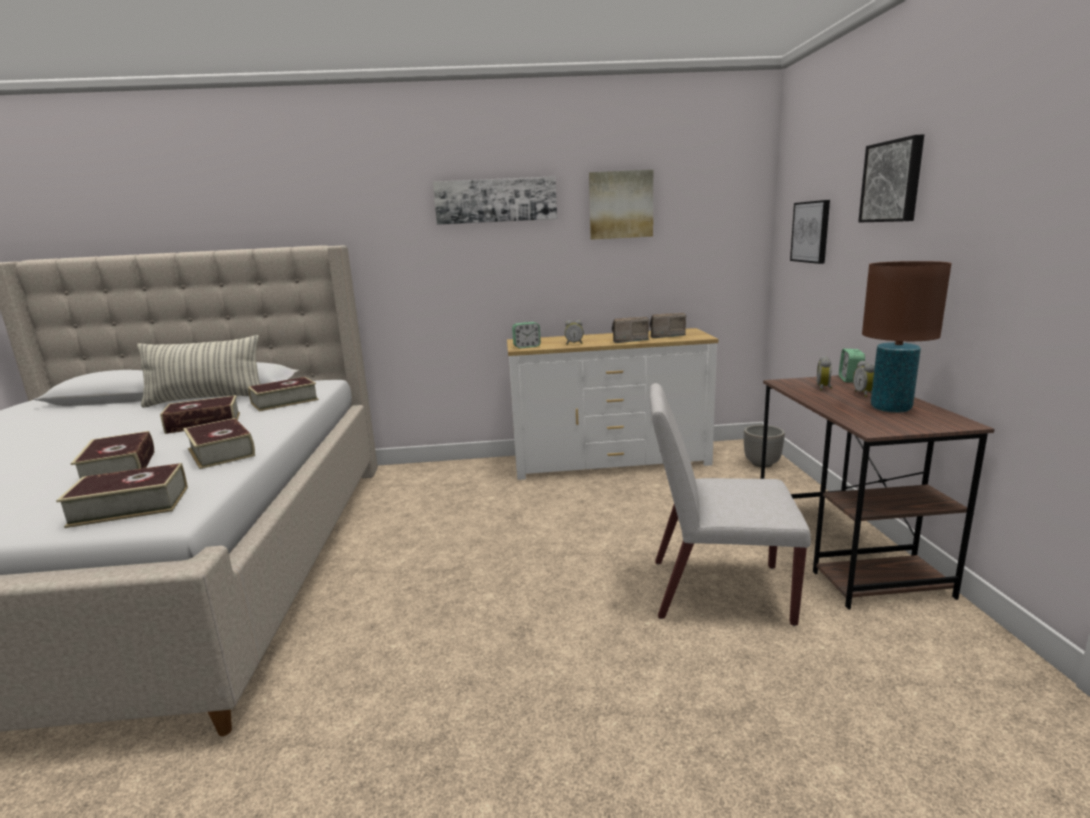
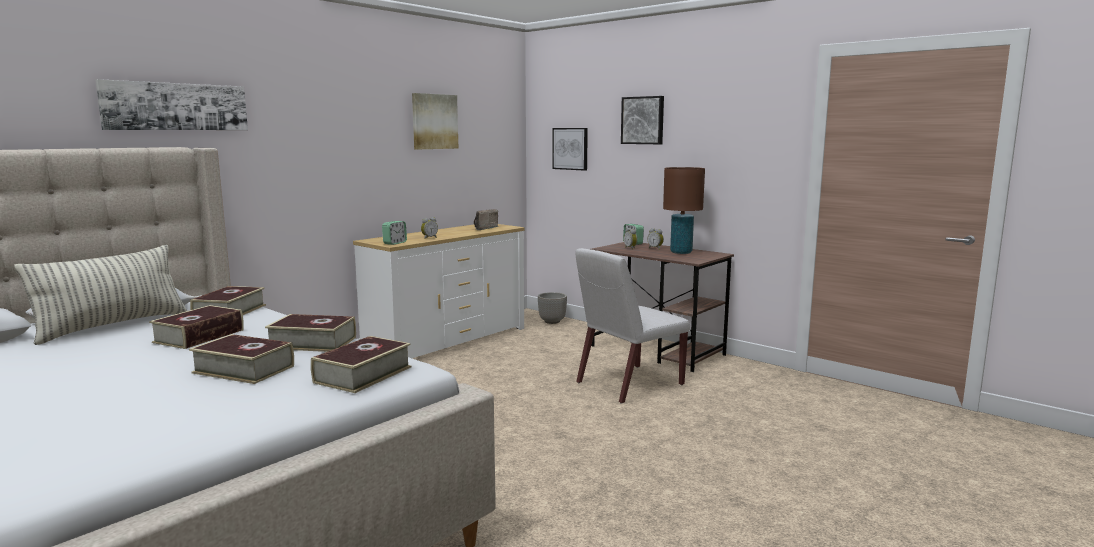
camera: 45 degrees left, 5 degrees down
picture [433,176,557,225] -> picture moved to [95,79,248,130]
radio [612,317,650,343] -> none

